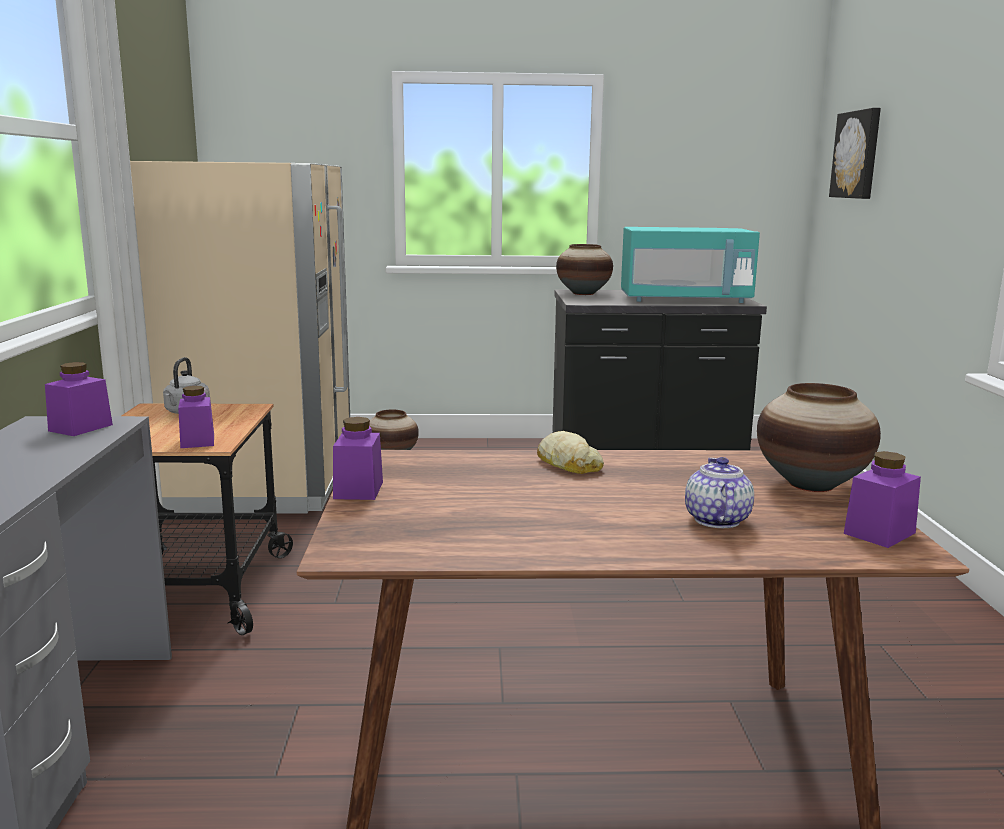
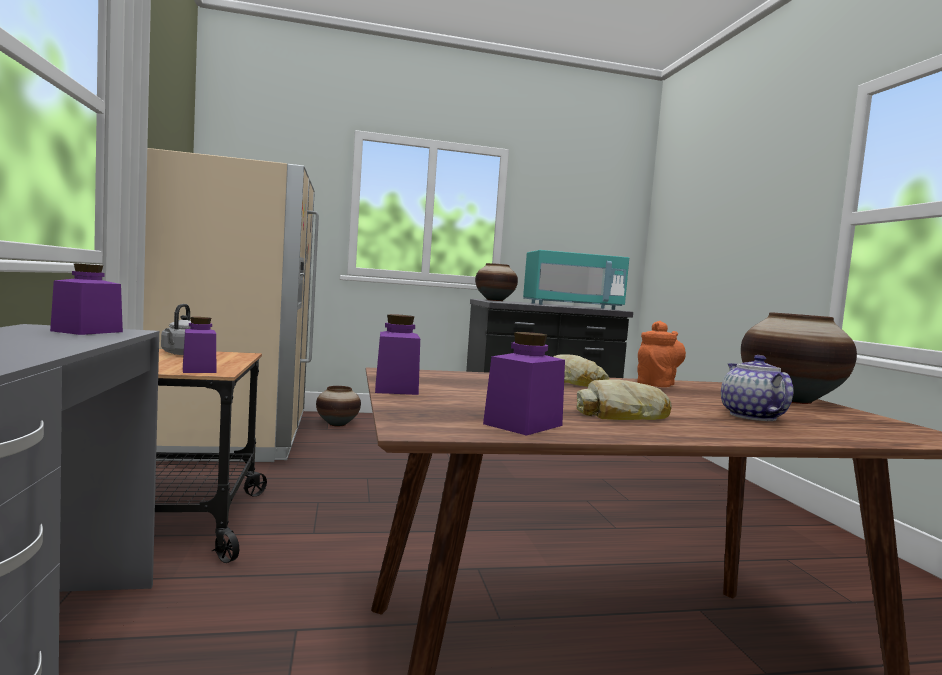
camera: 10 degrees left, 10 degrees down
picture [829,108,881,199] -> none
purple jar [844,451,921,548] -> purple jar moved to [483,332,565,436]
none -> bread [576,379,672,420]
none -> orange teapot [637,321,686,387]

